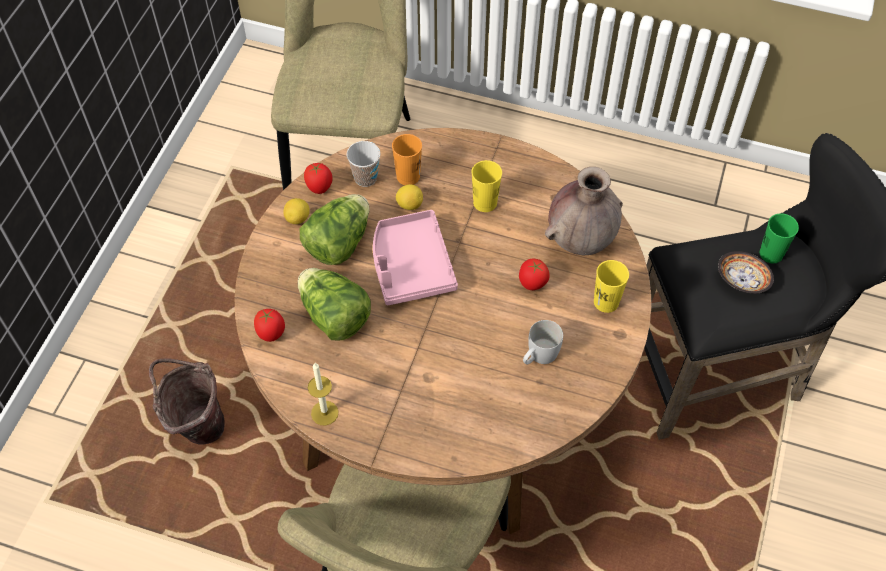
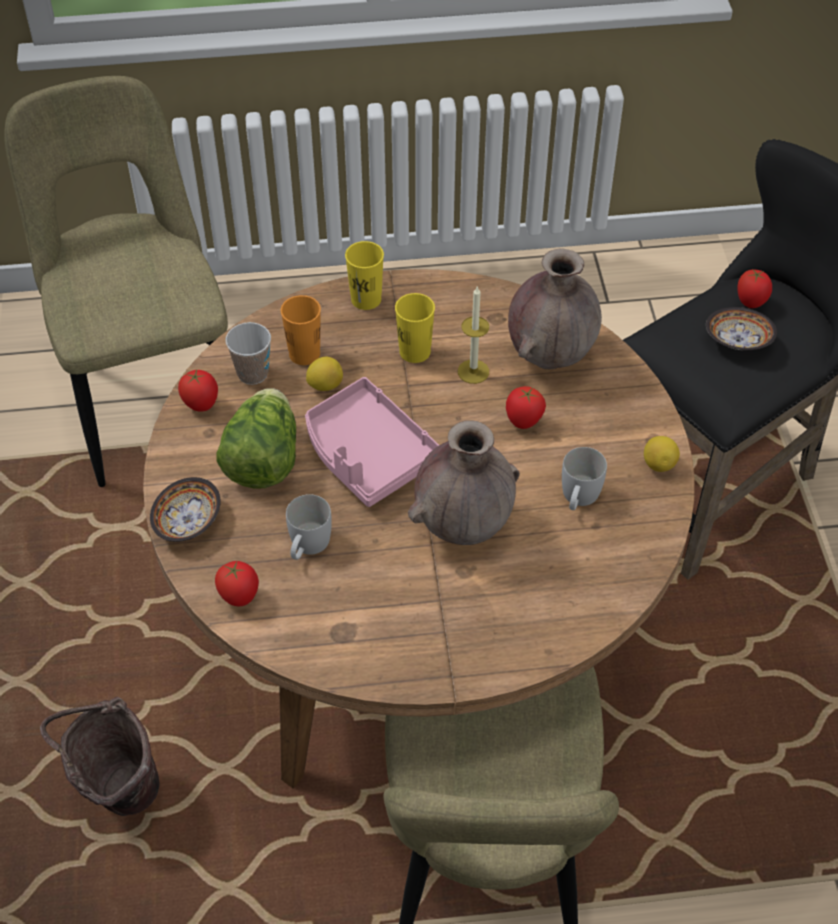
camera: 25 degrees left, 5 degrees down
lemon [283,198,310,224] -> lemon moved to [644,436,680,472]
lettuce [298,268,371,340] -> white mug [286,494,332,560]
candle [308,363,339,426] -> candle moved to [458,287,489,384]
yellow cup [594,260,629,313] -> yellow cup moved to [345,241,384,310]
green cup [760,213,799,263] -> tomato [737,269,772,308]
none -> bowl [150,477,221,542]
none -> brown vase [408,420,520,545]

